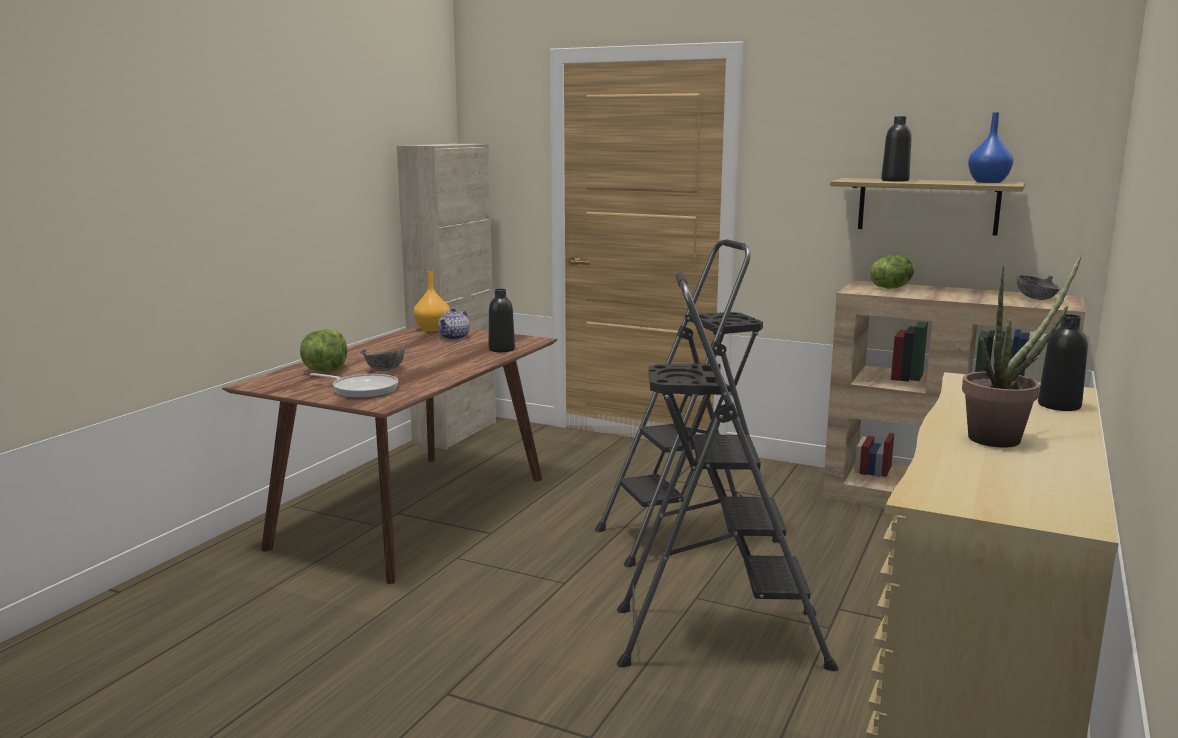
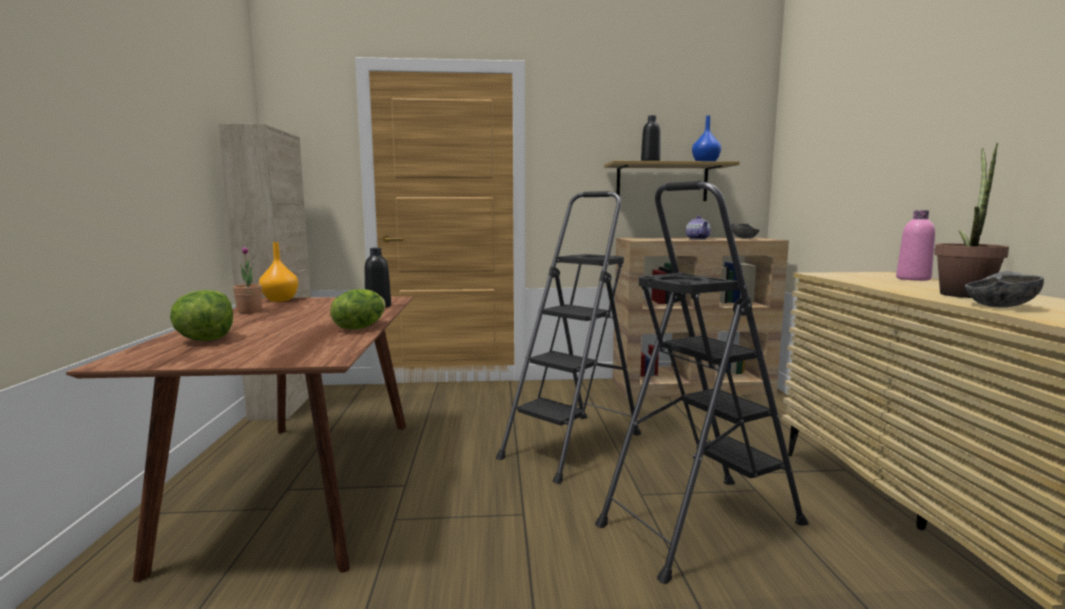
camera: 30 degrees left, 5 degrees down
frying pan [310,373,398,398] -> none
grey bowl [360,347,405,371] -> grey bowl moved to [965,271,1044,308]
teapot [438,308,470,340] -> teapot moved to [686,216,711,240]
lettuce [870,255,915,289] -> lettuce moved to [330,289,386,329]
black bottle [1038,314,1088,411] -> pink bottle [896,210,935,281]
none -> potted plant [233,246,262,313]

